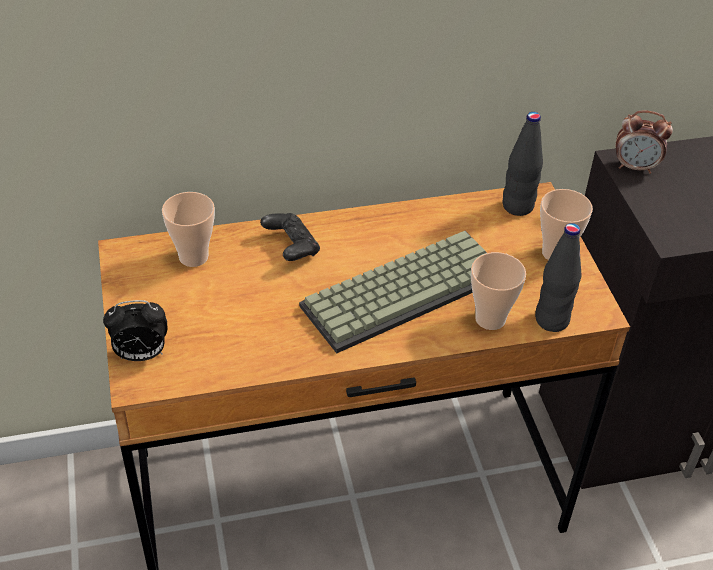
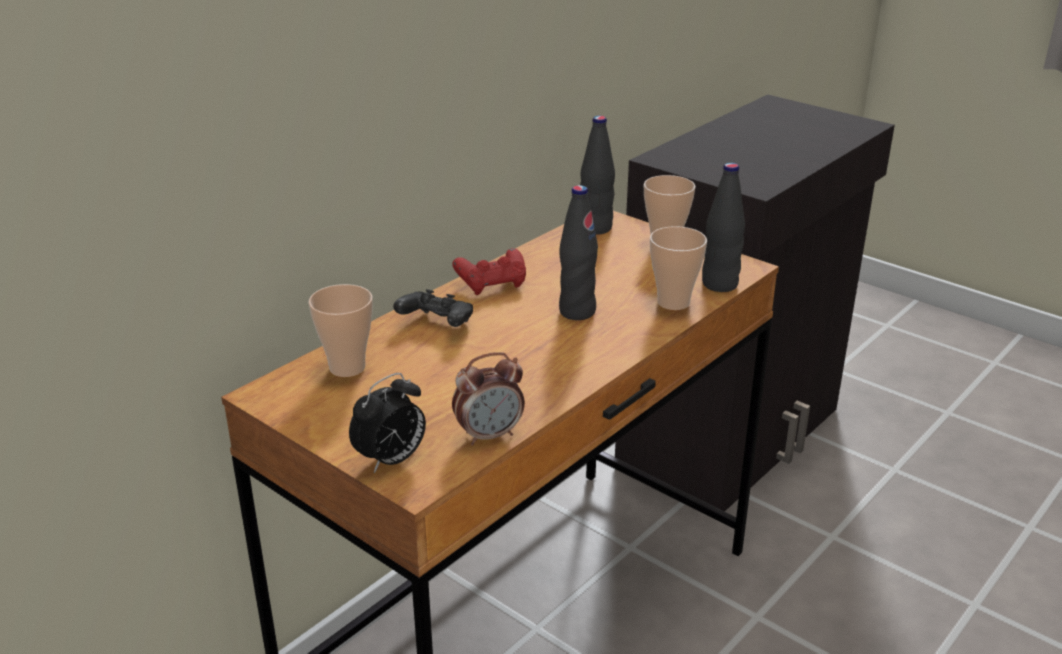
camera: 35 degrees left, 15 degrees down
keyboard [299,231,487,353] -> black bottle [559,185,598,320]
alarm clock [616,111,673,174] -> alarm clock moved to [452,352,525,446]
none -> red game controller [452,248,526,295]

